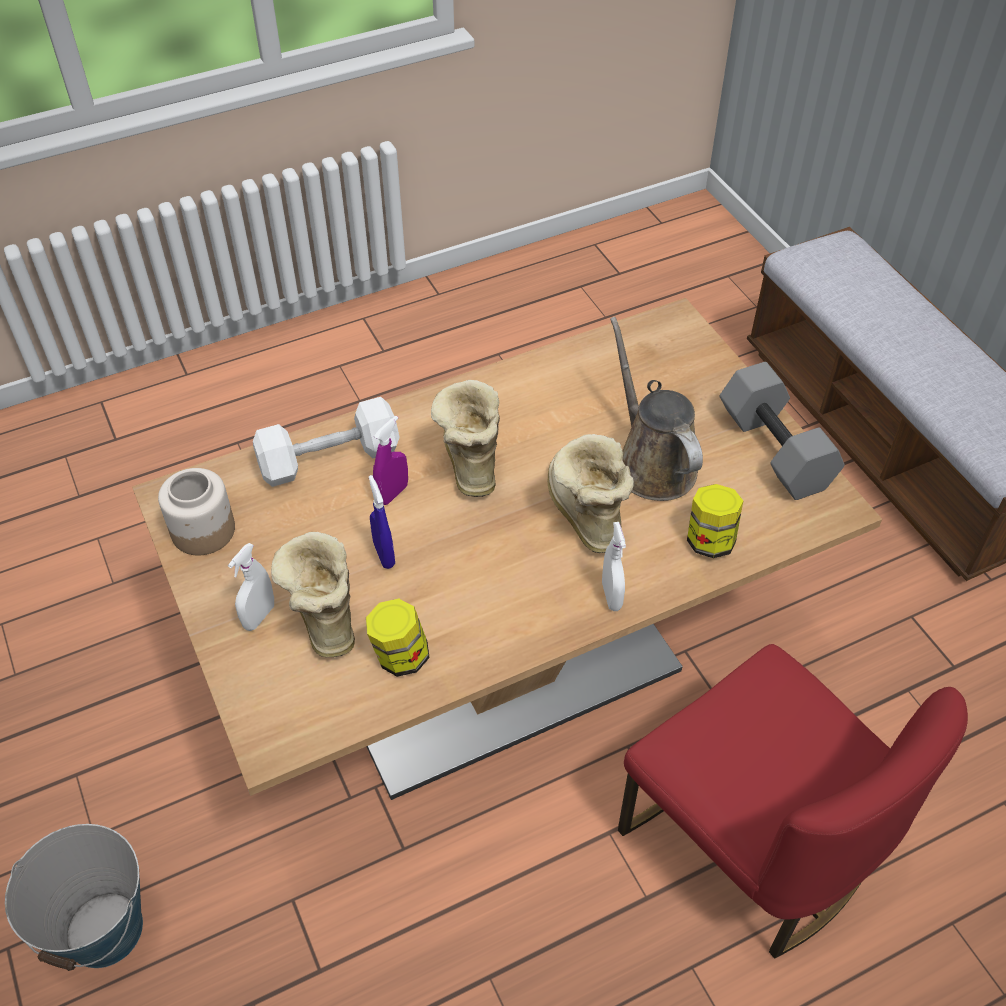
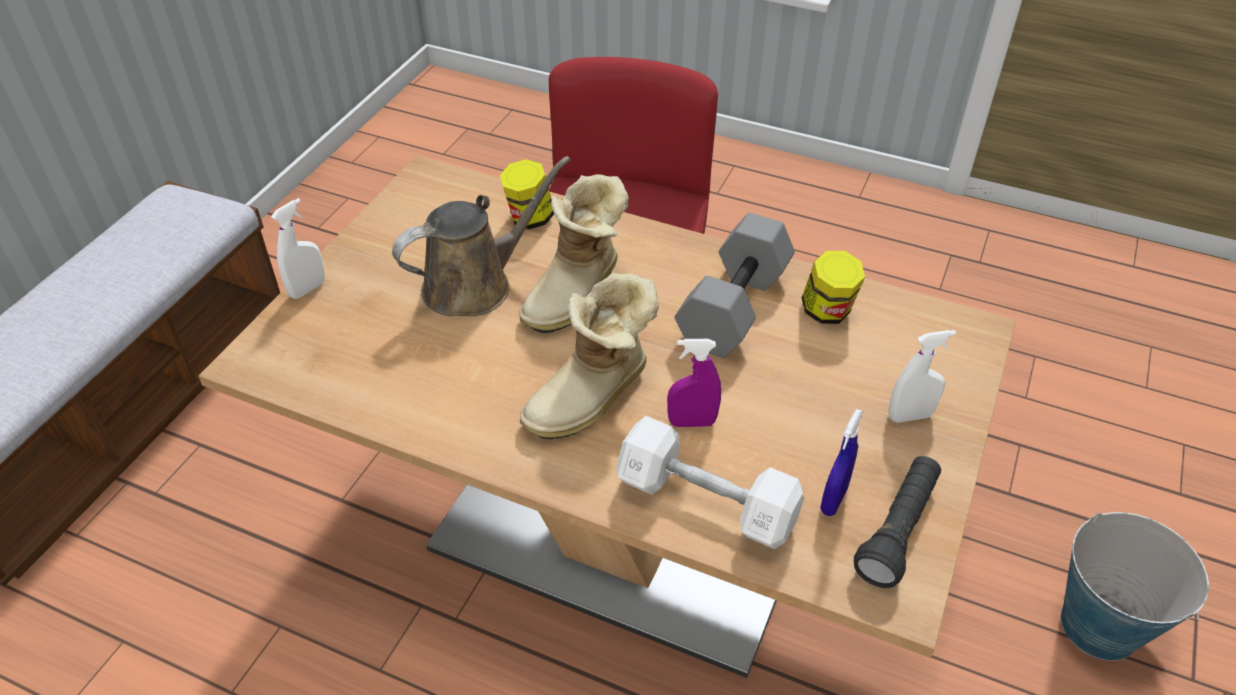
camera: 130 degrees left, 5 degrees down
jar [158,468,235,555] -> black flashlight [854,456,941,588]
boot [271,532,355,657] -> none
blue spray bottle [369,475,395,569] -> blue spray bottle moved to [820,409,863,516]
white spray bottle [602,522,626,611] -> white spray bottle moved to [271,198,325,299]
brown watering can [610,317,703,501] -> brown watering can turned 150 degrees counterclockwise [392,156,570,316]
grey dumbbell [720,362,845,500] -> grey dumbbell moved to [675,213,795,358]

